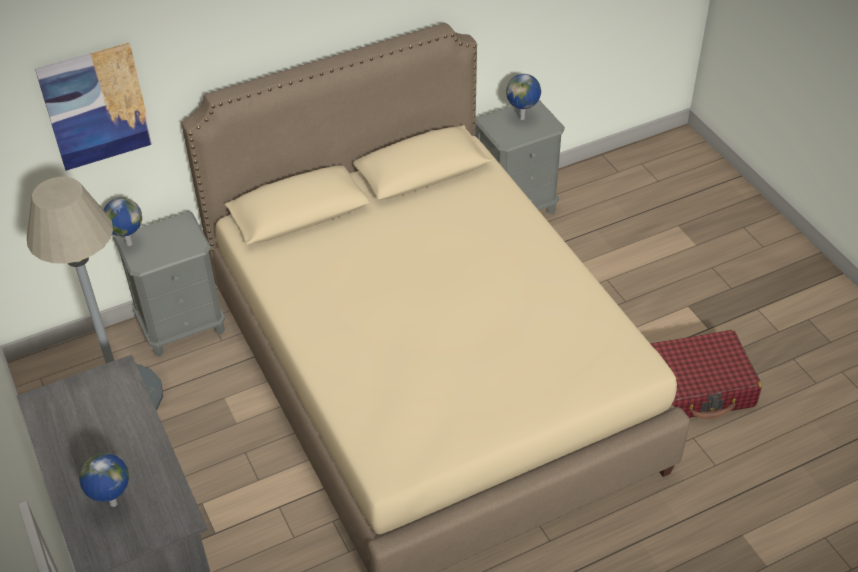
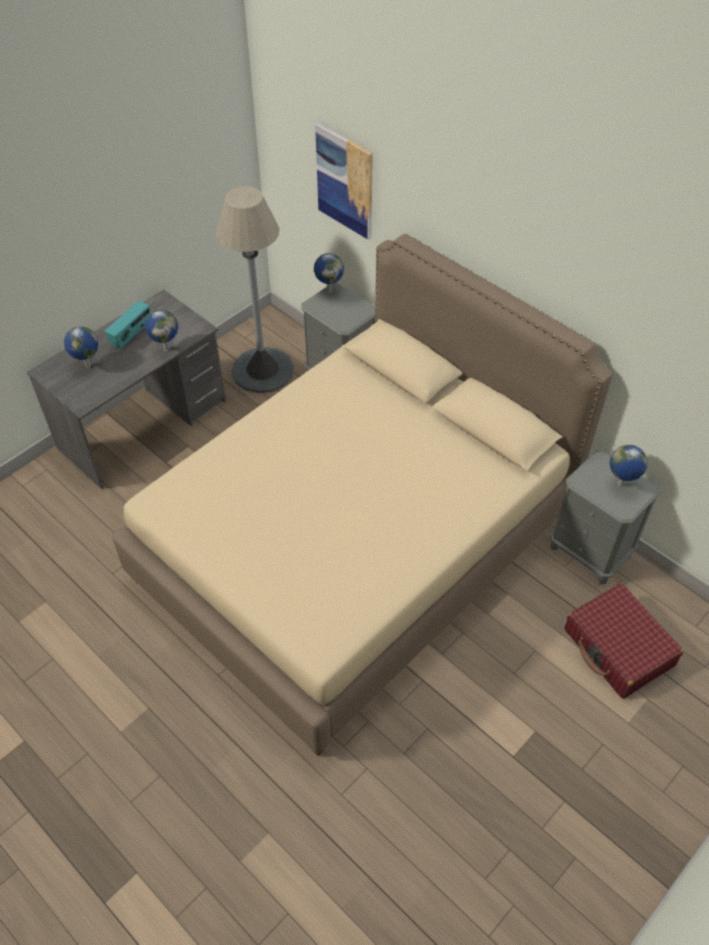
camera: 70 degrees right, 5 degrees up
red suitcase [650,330,762,419] -> red suitcase moved to [565,583,683,699]
none -> radio [105,301,150,349]
none -> globe [145,310,178,351]

